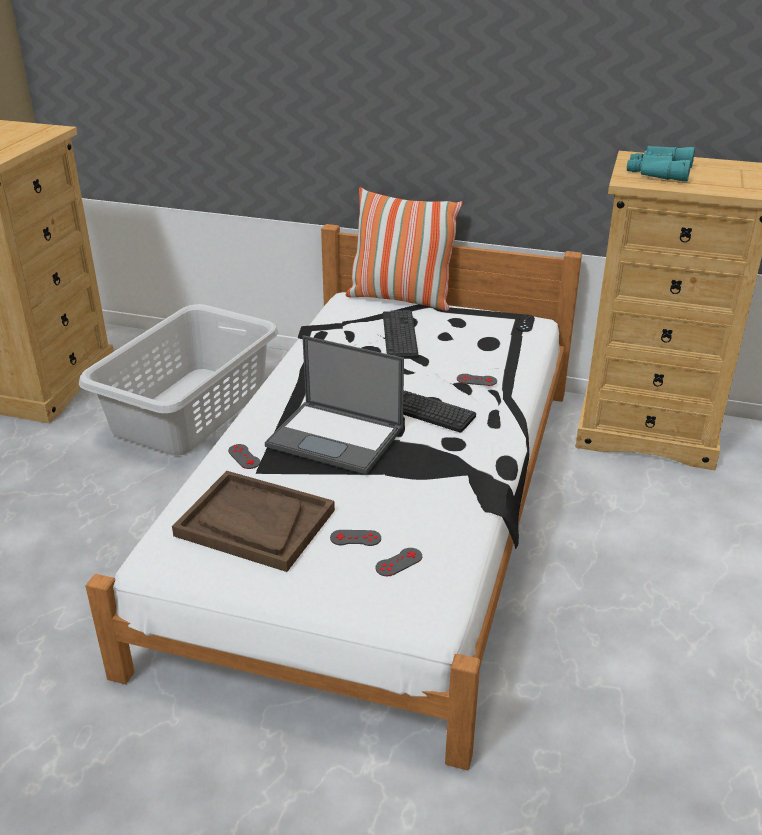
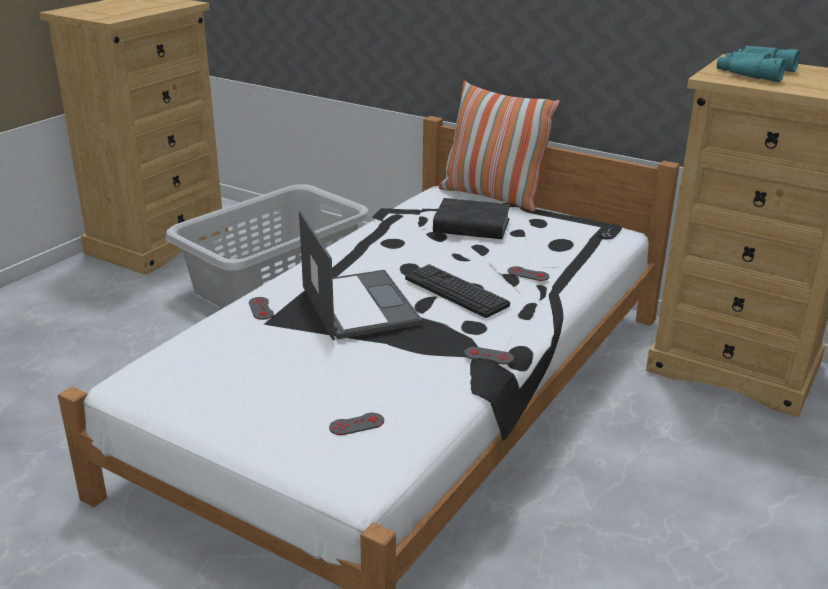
camera: 15 degrees right, 5 degrees down
brown tray [172,471,335,572] -> none
laptop [265,335,404,475] -> laptop turned 150 degrees counterclockwise [299,211,422,340]
grey game controller [330,530,381,546] -> grey game controller moved to [464,347,514,364]
keyboard [383,310,419,359] -> black book [433,198,510,239]

